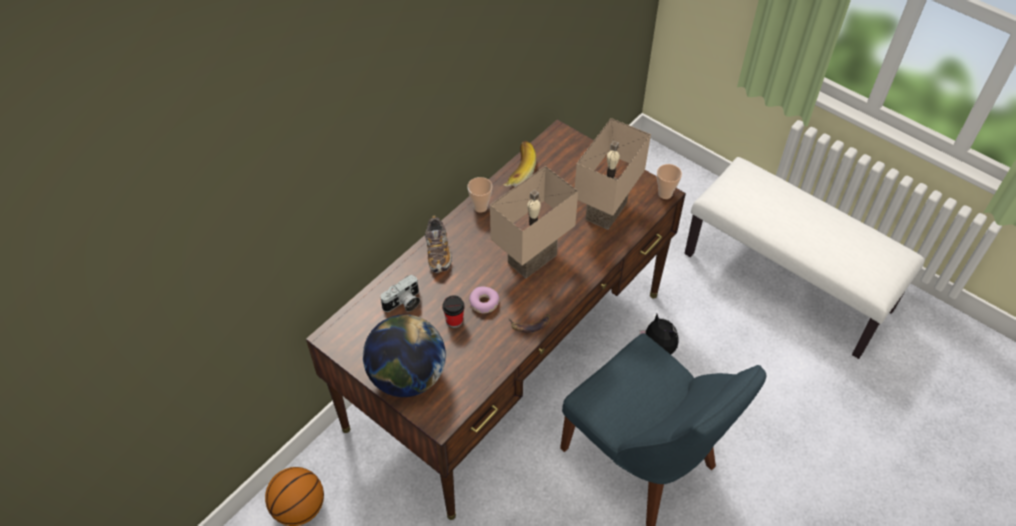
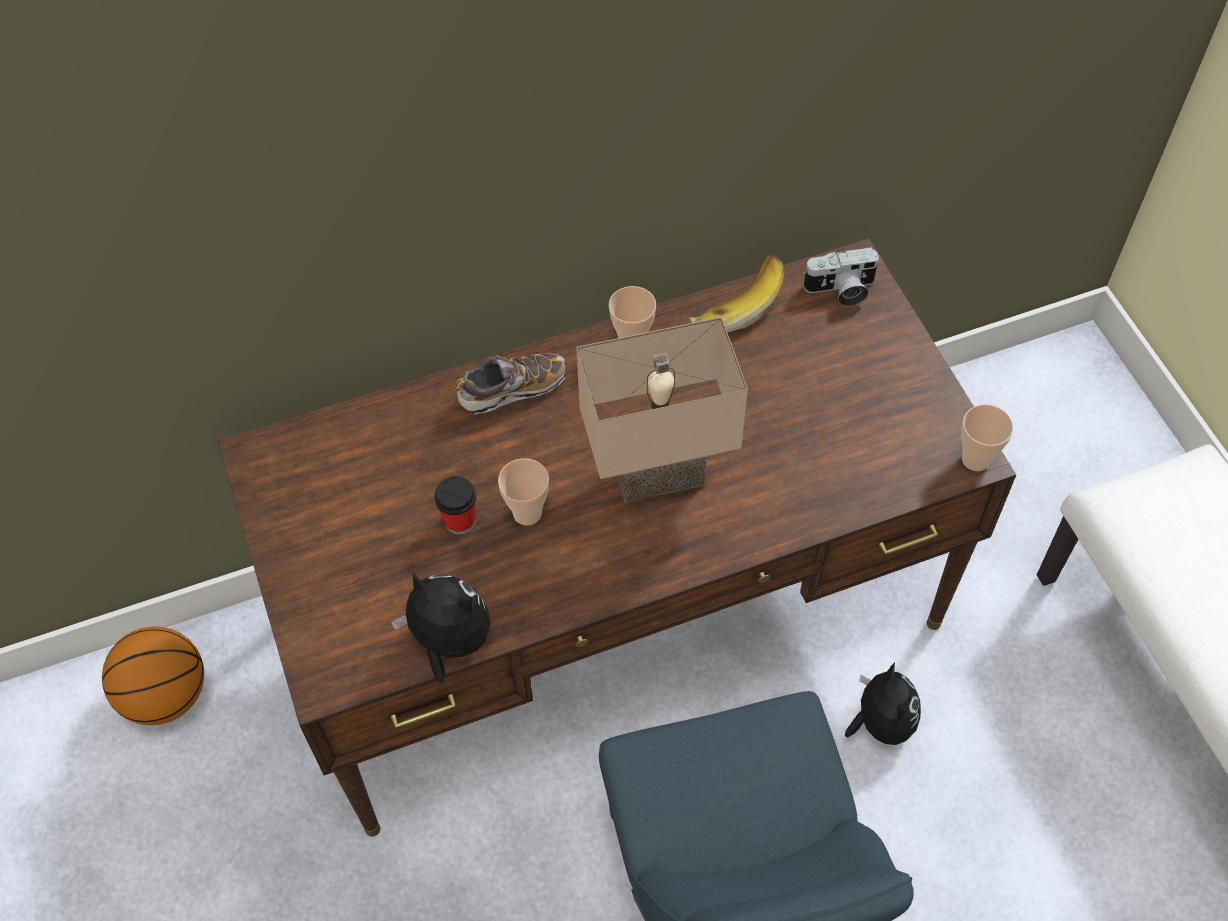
camera: 30 degrees right, 5 degrees up
globe [363,314,446,397] -> none
camera [380,275,420,312] -> camera moved to [803,247,879,306]
shoe [425,216,452,273] -> shoe turned 135 degrees counterclockwise [454,353,566,415]
donut [469,287,499,313] -> cup [498,458,549,526]
banana [508,314,550,333] -> none
beige table lamp [575,118,651,230] -> none
none -> plush toy [391,573,491,684]

